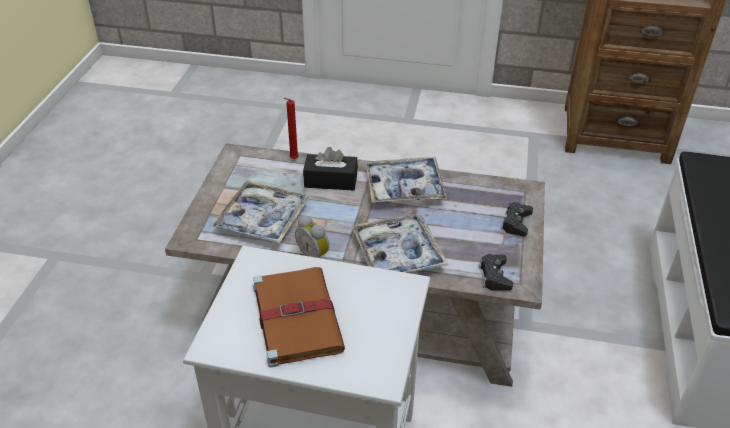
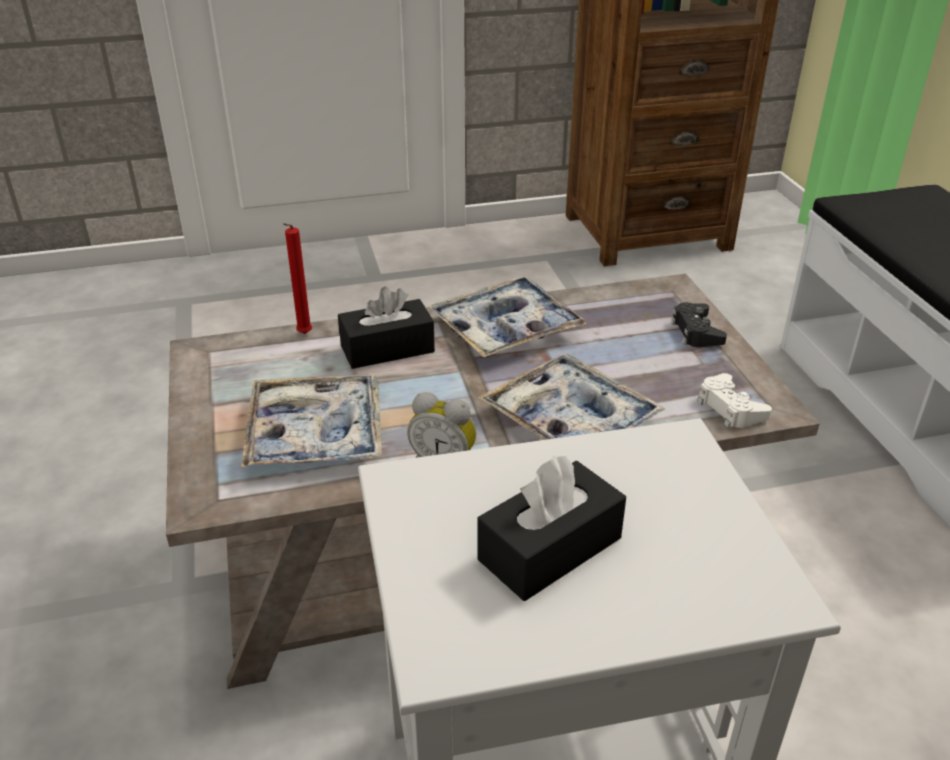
camera: 25 degrees left, 5 degrees down
brown book [253,267,345,368] -> black tissue box [477,456,626,601]
black game controller [479,254,513,291] -> white game controller [697,373,772,428]

